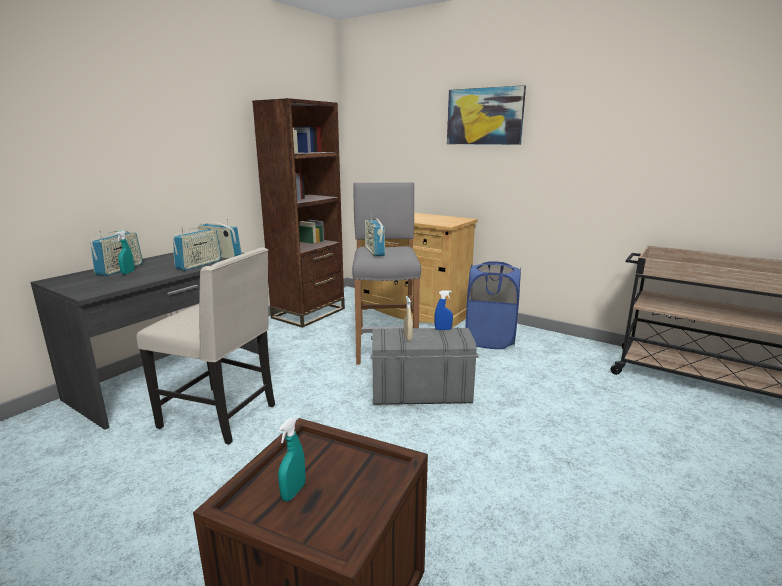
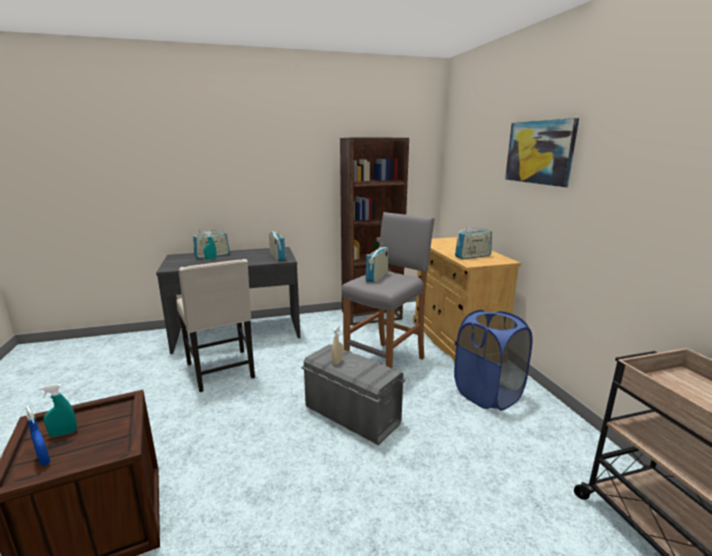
camera: 40 degrees right, 0 degrees up
radio [173,227,221,271] -> radio moved to [455,226,492,259]
blue spray bottle [434,290,453,330] -> blue spray bottle moved to [25,406,50,466]

